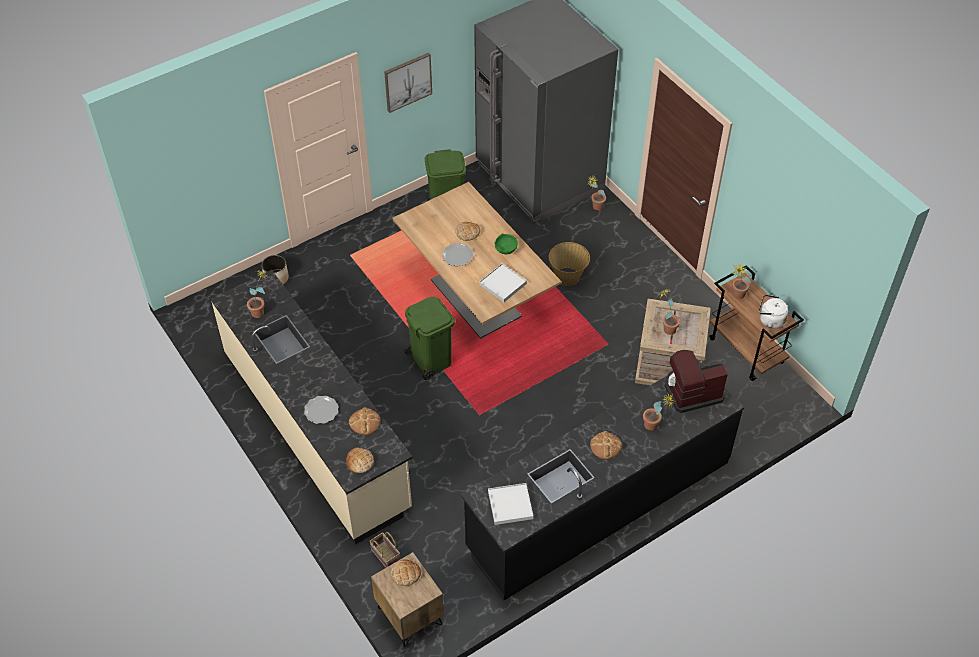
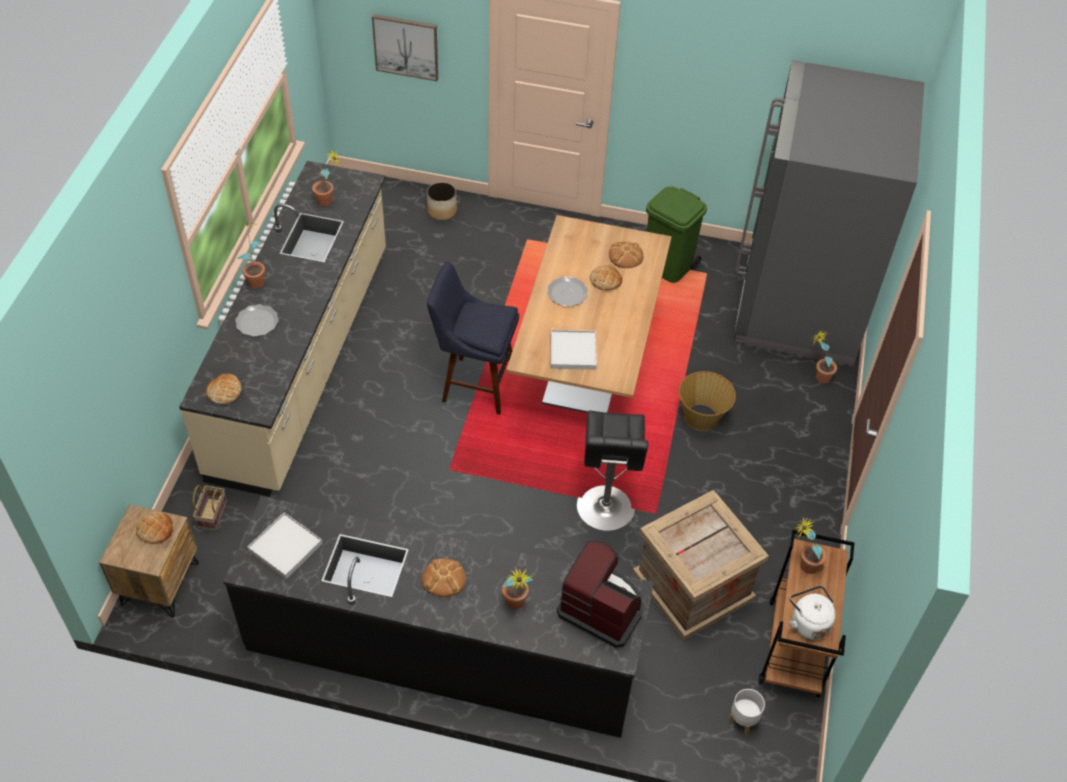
camera: 45 degrees right, 0 degrees up
bread [349,407,380,435] -> bread moved to [609,242,644,268]
picture [384,53,432,113] -> picture moved to [372,14,438,81]
green trash can [404,297,455,380] -> blue stool [427,262,519,415]
green bowl [494,234,518,254] -> none
potted plant [658,289,680,335] -> potted plant moved to [238,223,265,289]
none -> black stool [577,410,649,531]
none -> white planter [729,689,765,734]

